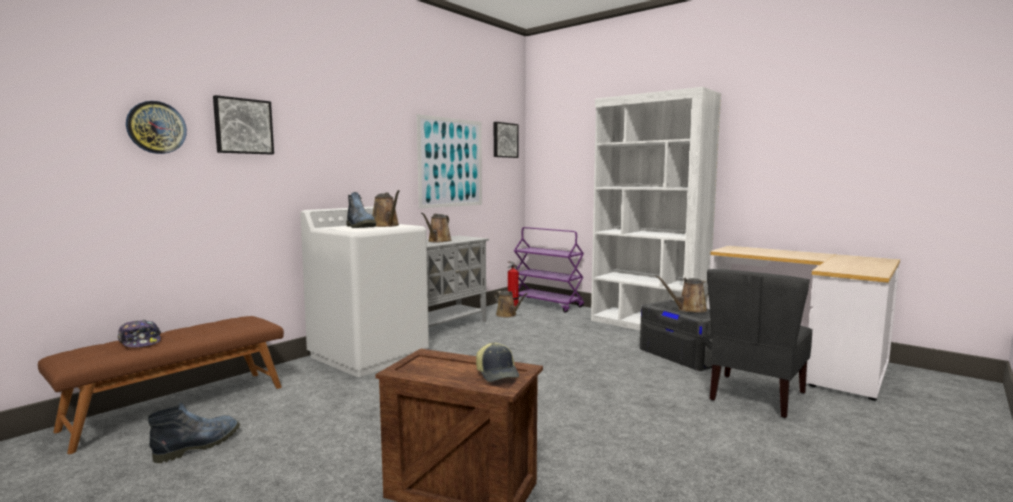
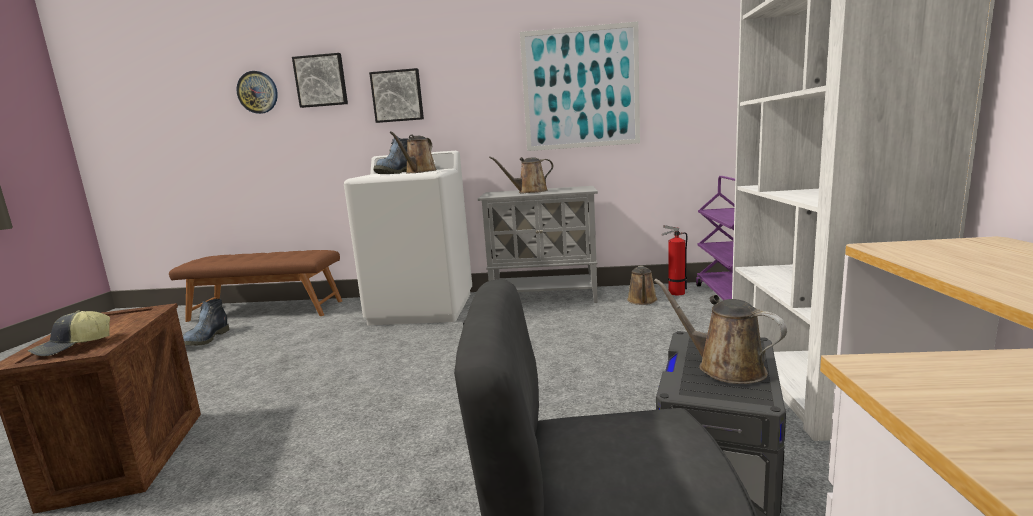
camera: 55 degrees right, 5 degrees up
cap [118,320,161,348] -> none
boot [148,403,240,463] -> boot turned 90 degrees clockwise [183,299,230,345]
picture [494,122,518,158] -> picture moved to [369,68,424,123]

